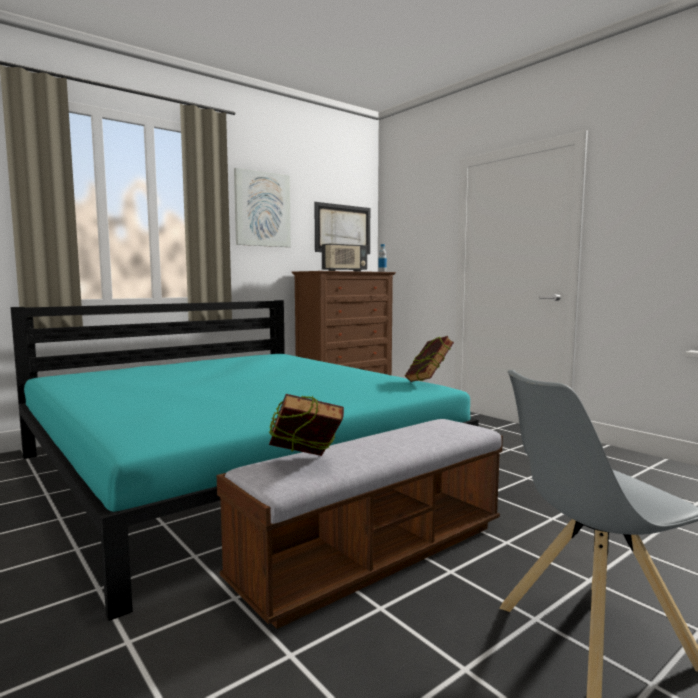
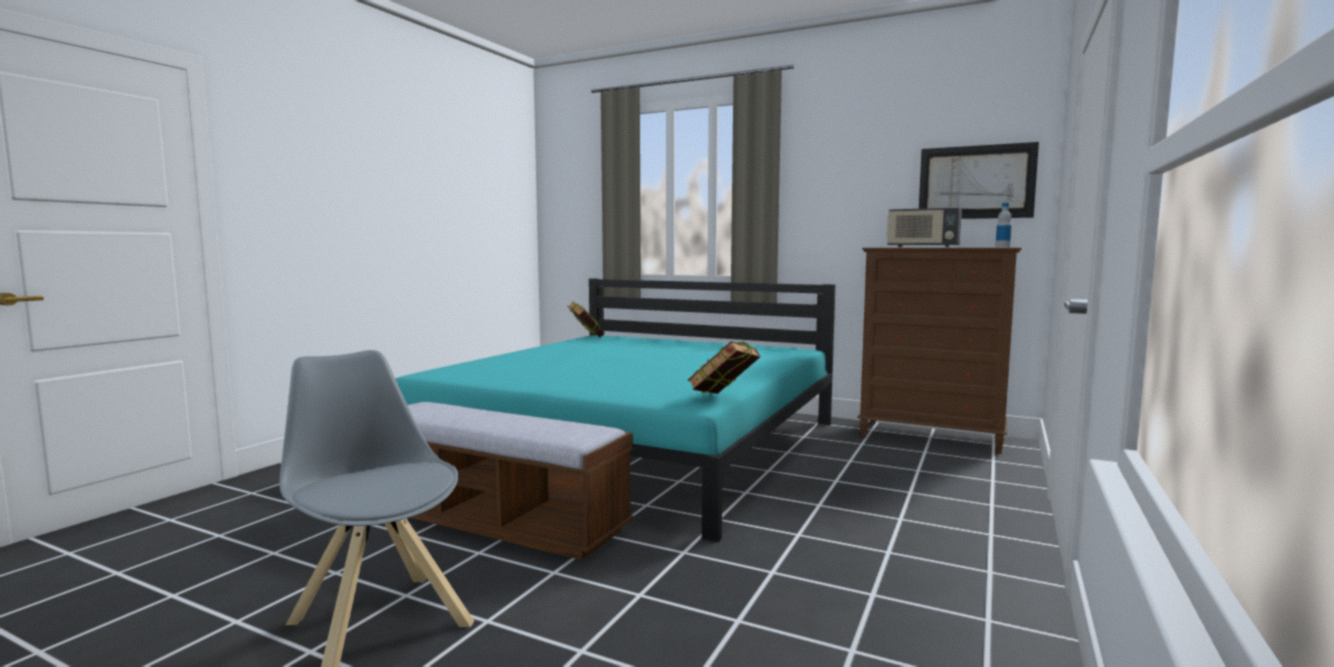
camera: 65 degrees right, 0 degrees up
picture [234,168,291,247] -> none
book [269,394,344,456] -> book moved to [568,301,605,338]

